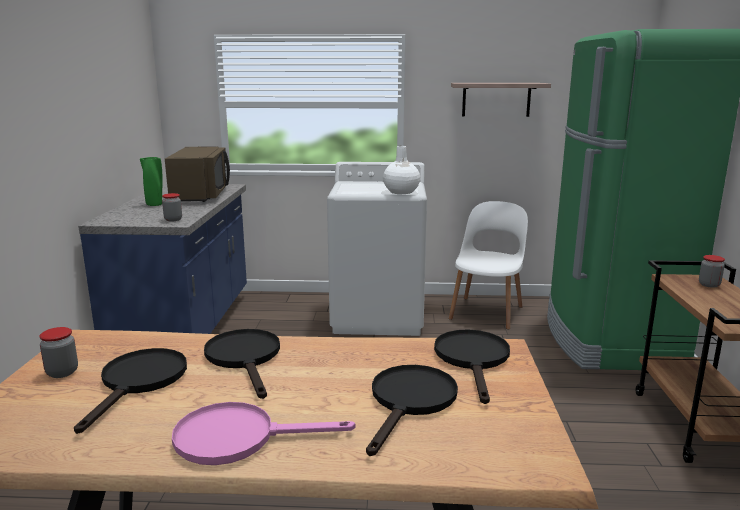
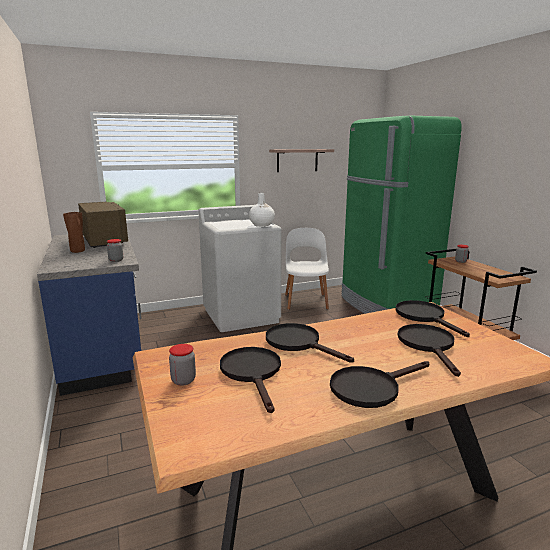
camera: 25 degrees left, 0 degrees up
green vase [140,157,162,206] -> brown vase [63,212,85,253]
pink frying pan [172,402,356,465] -> black frying pan [330,361,429,408]

